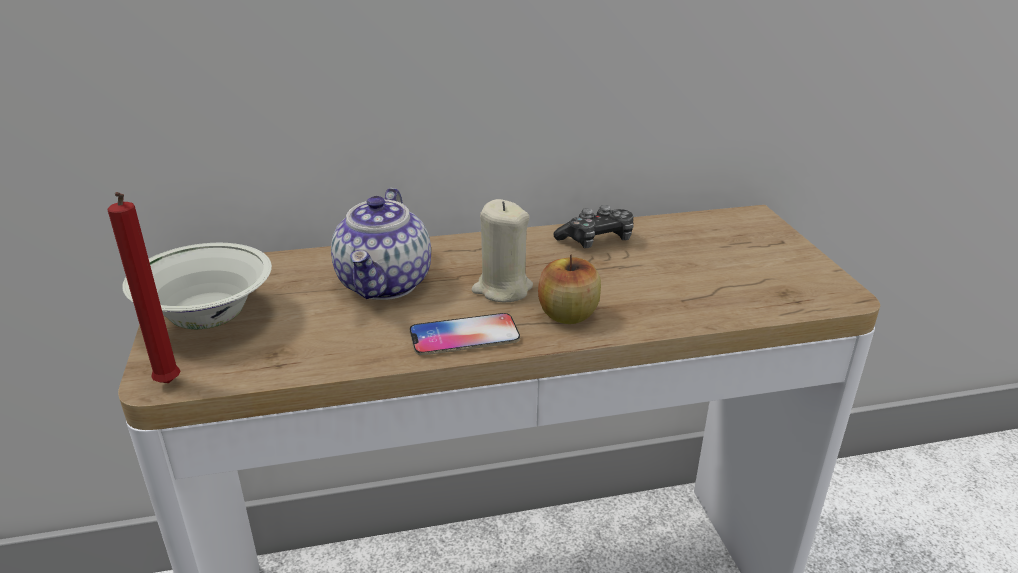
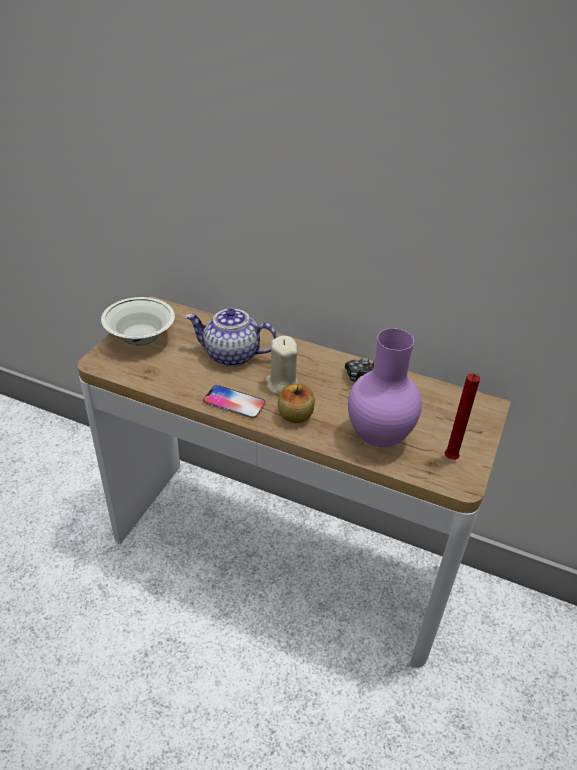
camera: 35 degrees right, 10 degrees up
red candle [107,192,180,383] -> red candle moved to [445,374,480,460]
teapot [331,188,431,300] -> teapot turned 60 degrees clockwise [186,308,278,367]
none -> purple vase [348,328,422,447]

